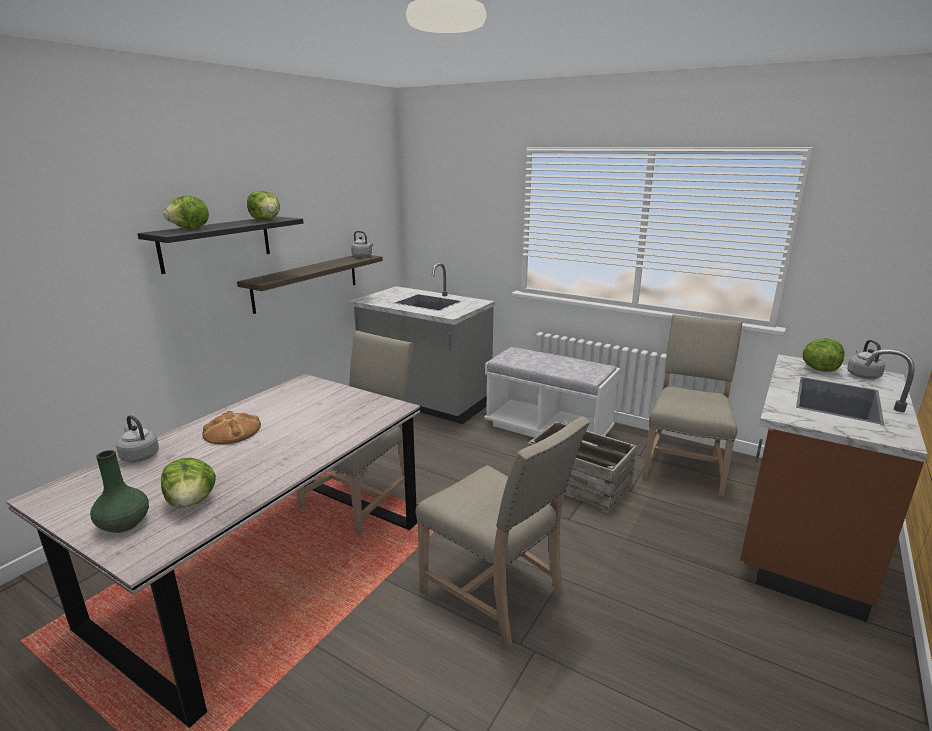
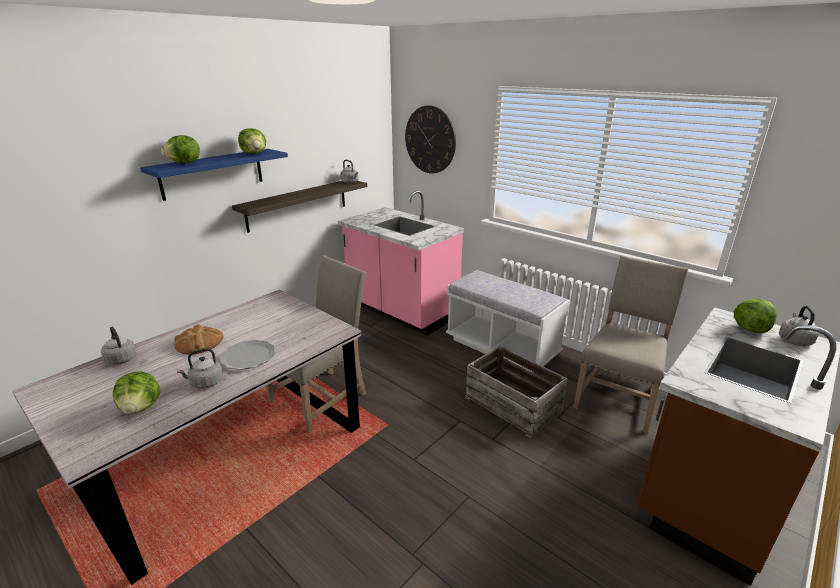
camera: 10 degrees right, 5 degrees up
green vase [90,450,149,533] -> none
black shelf [137,216,304,274] -> blue shelf [140,149,288,201]
grey counter [349,263,495,424] -> pink counter [338,191,464,336]
beige chair [416,416,590,647] -> none
none -> grey kettle [176,348,223,389]
none -> plate [220,340,275,370]
none -> wall clock [405,105,456,174]

